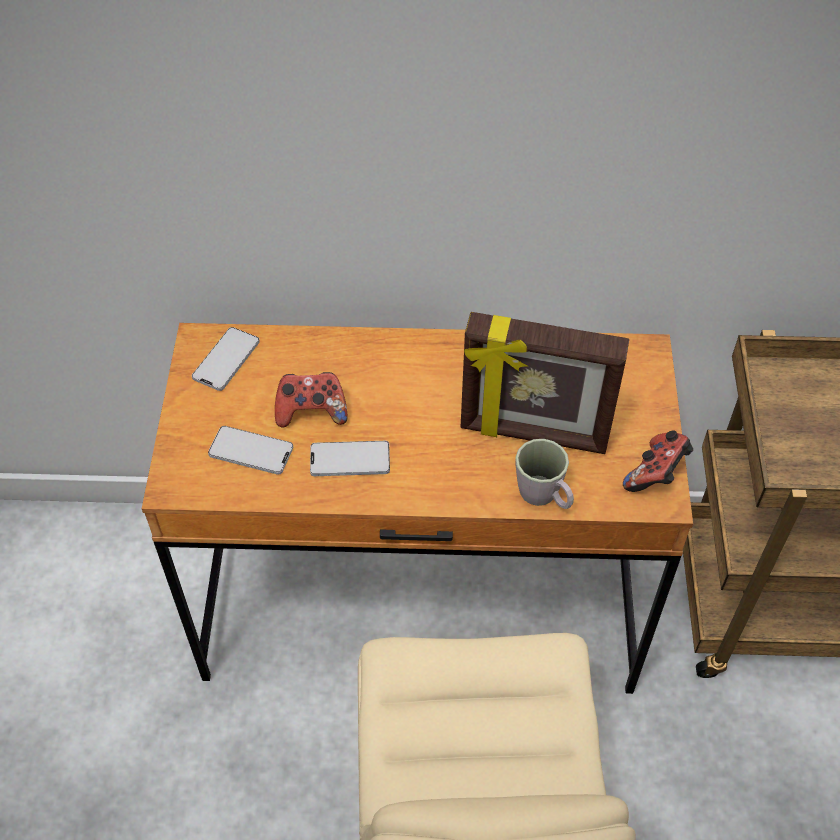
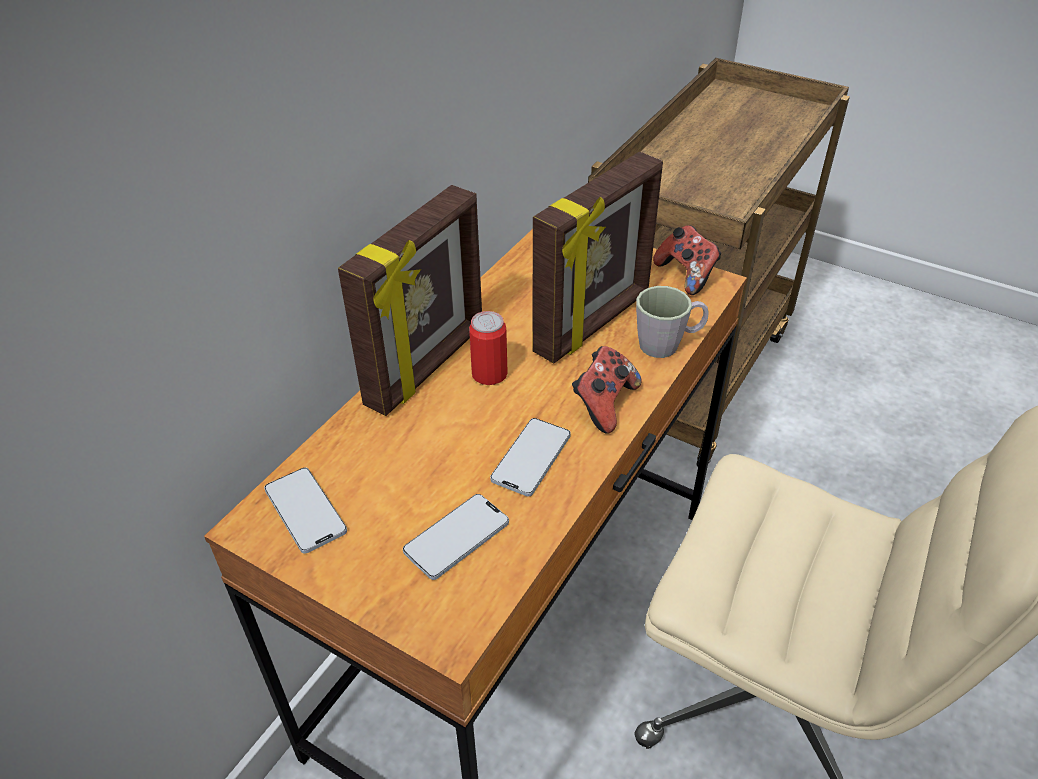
camera: 60 degrees left, 10 degrees down
game controller [275,372,348,427] -> game controller moved to [572,346,642,434]
none -> picture frame [338,185,482,416]
none -> can [469,311,508,385]

